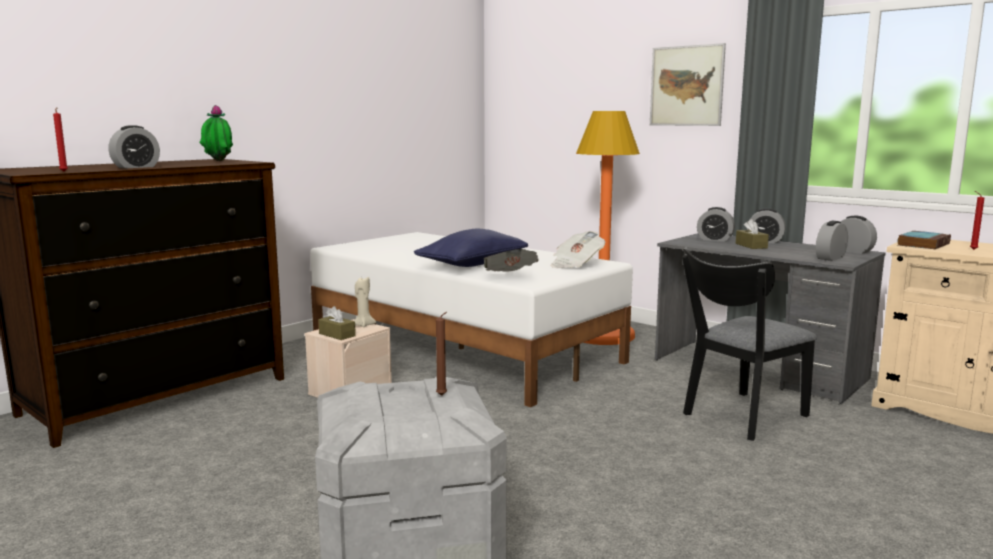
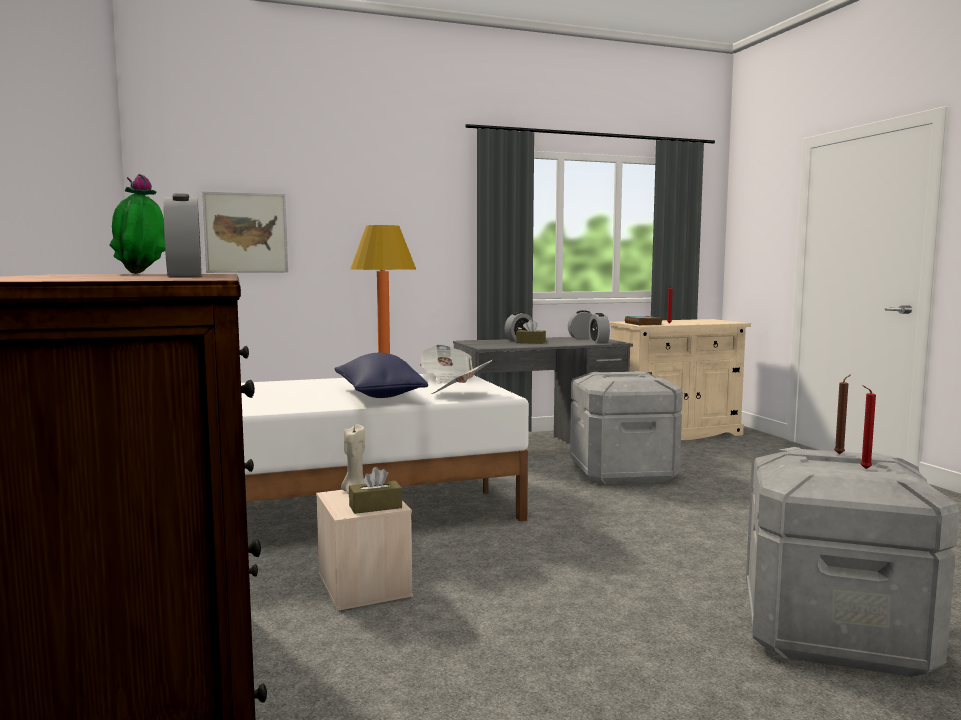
camera: 60 degrees left, 5 degrees down
red candle [53,107,68,172] -> red candle moved to [860,385,876,469]
picture [650,43,726,126] -> picture moved to [202,192,288,273]
black chair [682,248,817,441] -> grey storage box [570,371,683,485]
alarm clock [697,207,735,242] -> none

